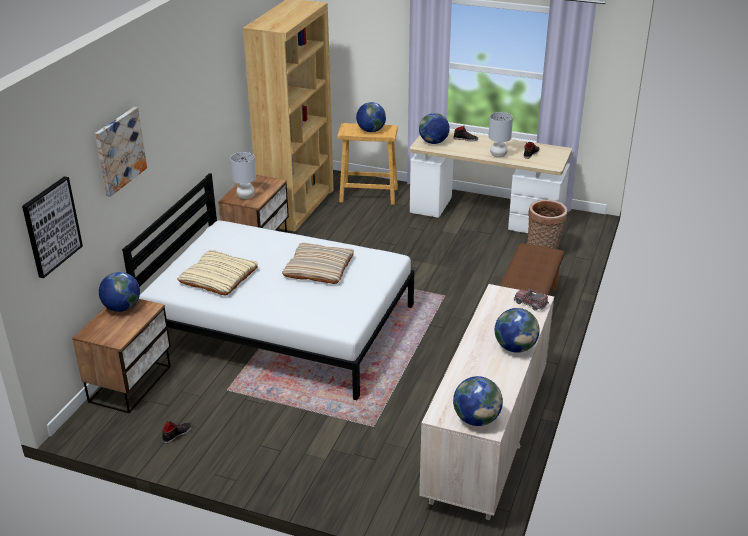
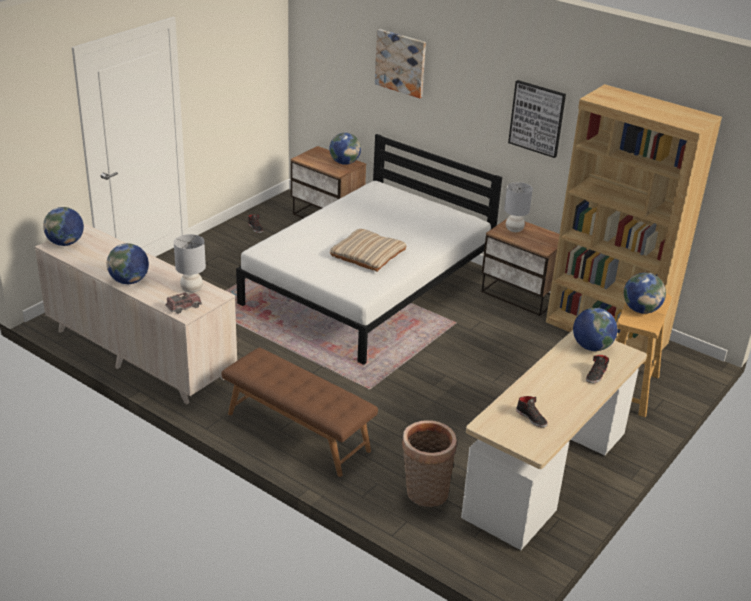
camera: 105 degrees right, 0 degrees up
picture [22,176,83,278] -> picture moved to [508,80,566,158]
beige pillow [177,250,258,295] -> none
grey table lamp [488,112,513,158] -> grey table lamp moved to [174,234,206,293]

